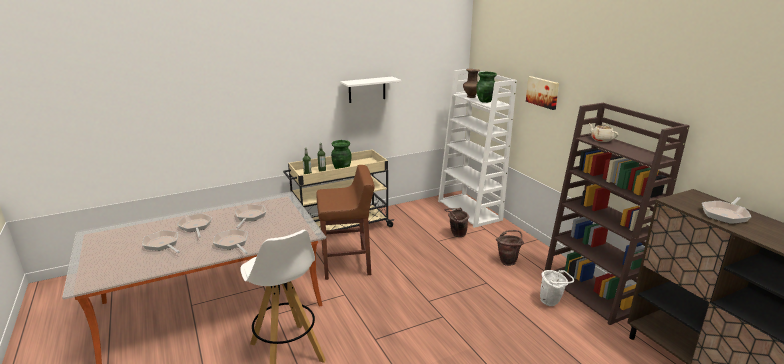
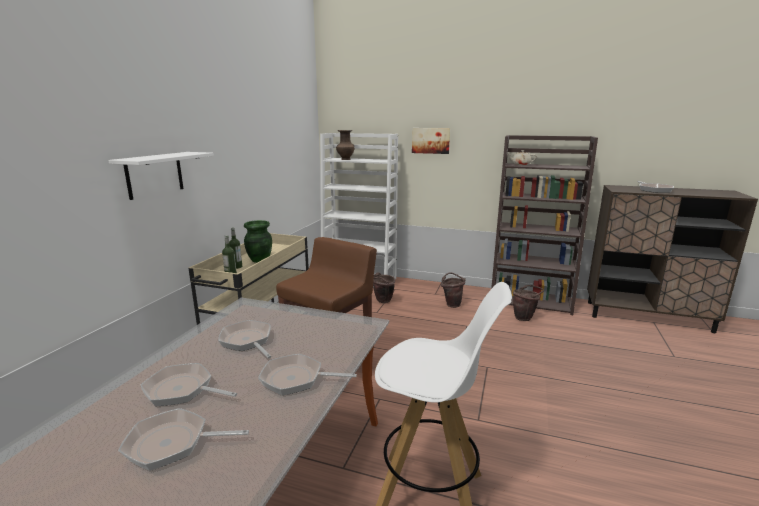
camera: 45 degrees left, 5 degrees down
white shelf [341,77,401,103] -> white shelf moved to [109,152,214,200]
green vase [476,72,497,103] -> none
white bucket [540,270,574,306] -> brown bucket [513,285,544,321]

